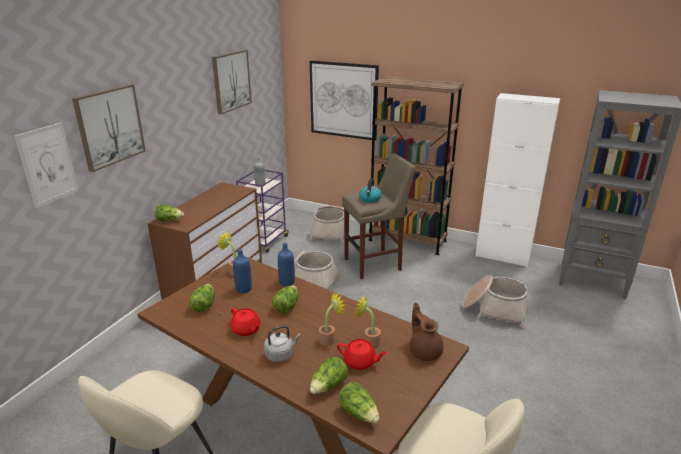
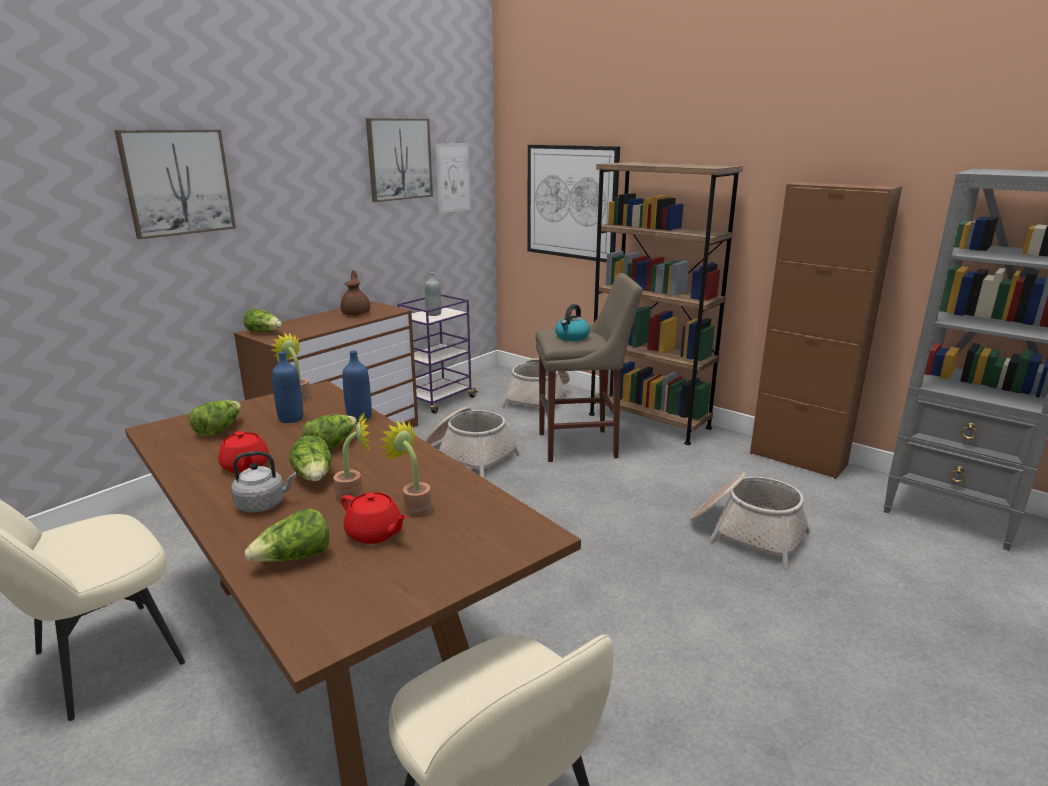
camera: 15 degrees right, 5 degrees down
picture [15,123,79,208] -> picture moved to [436,143,471,213]
lettuce [339,382,380,423] -> lettuce moved to [289,435,332,481]
brown teapot [410,303,444,361] -> brown teapot moved to [340,270,371,315]
white cabinet [475,93,560,267] -> brown cabinet [750,181,902,479]

